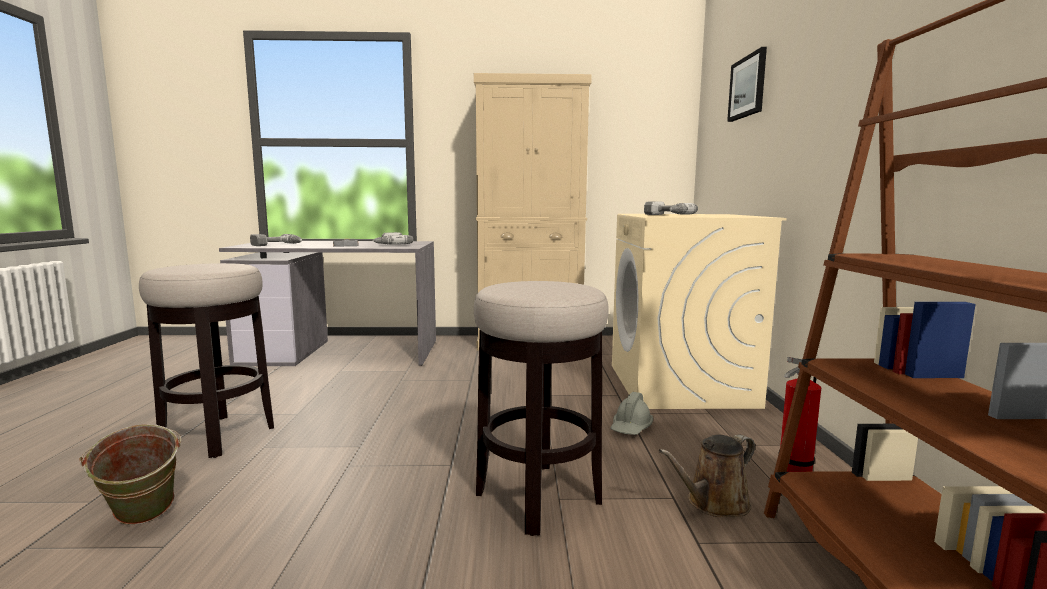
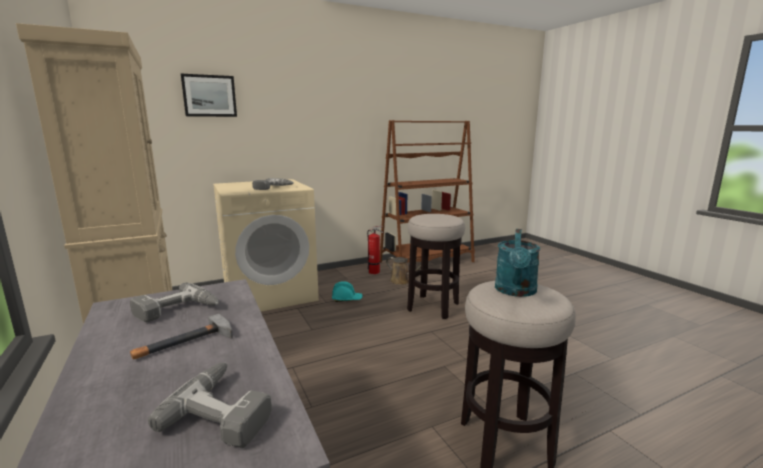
camera: 115 degrees left, 5 degrees up
green bucket [80,424,182,525] -> none
grey hard hat [610,392,653,435] -> turquoise hard hat [332,281,363,302]
none -> turquoise watering can [495,229,540,297]

